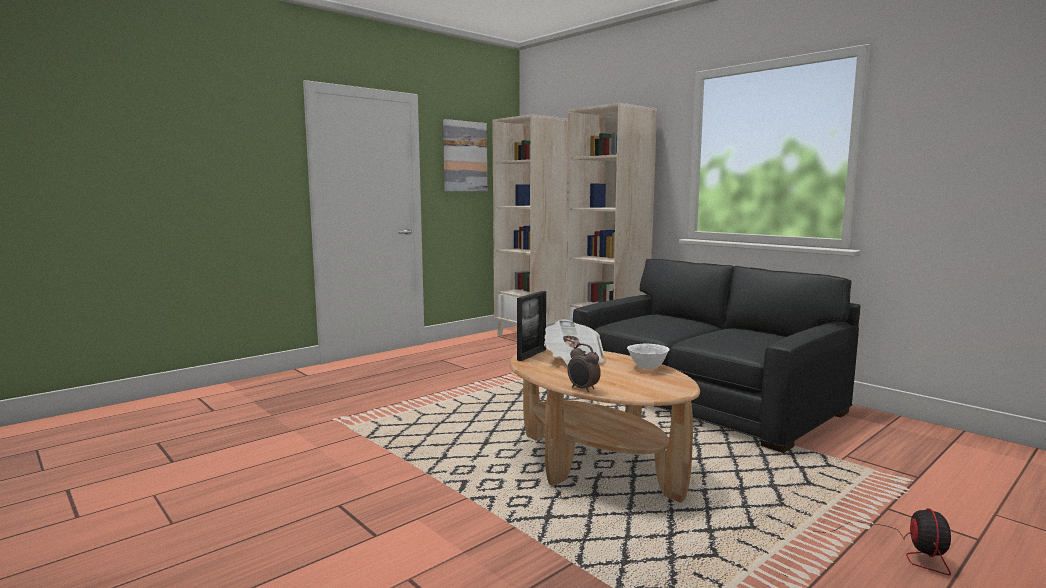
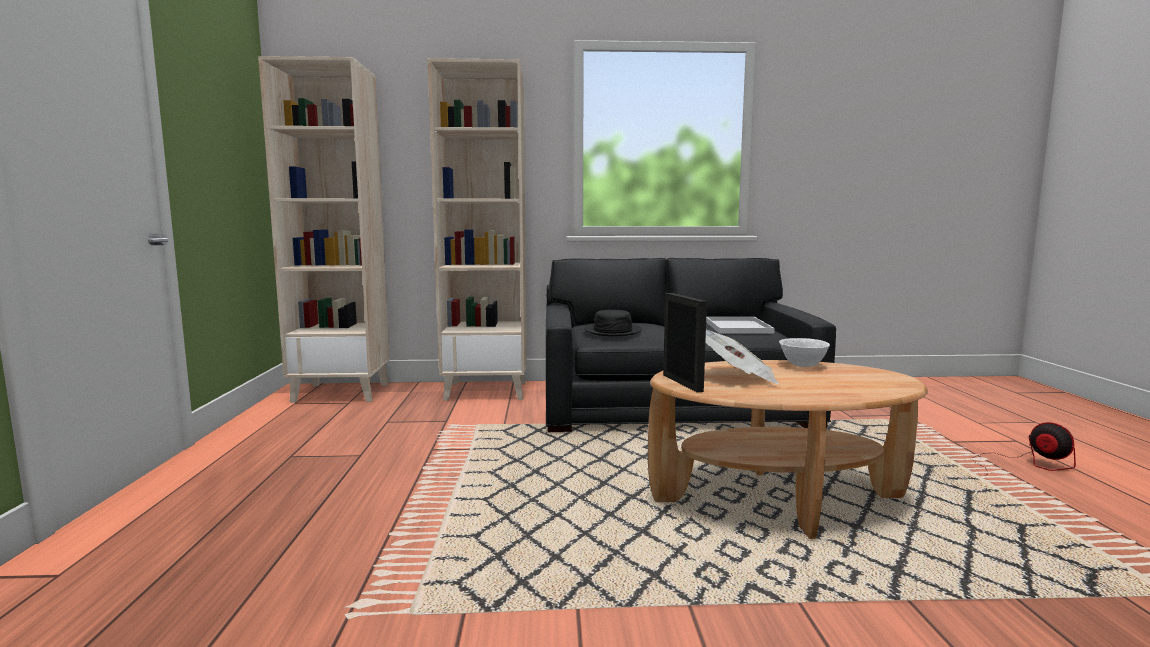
camera: 50 degrees left, 0 degrees up
picture [443,119,487,191] -> none
alarm clock [567,343,601,393] -> none
none -> black hat [584,310,642,336]
none -> white tray [706,317,775,334]

